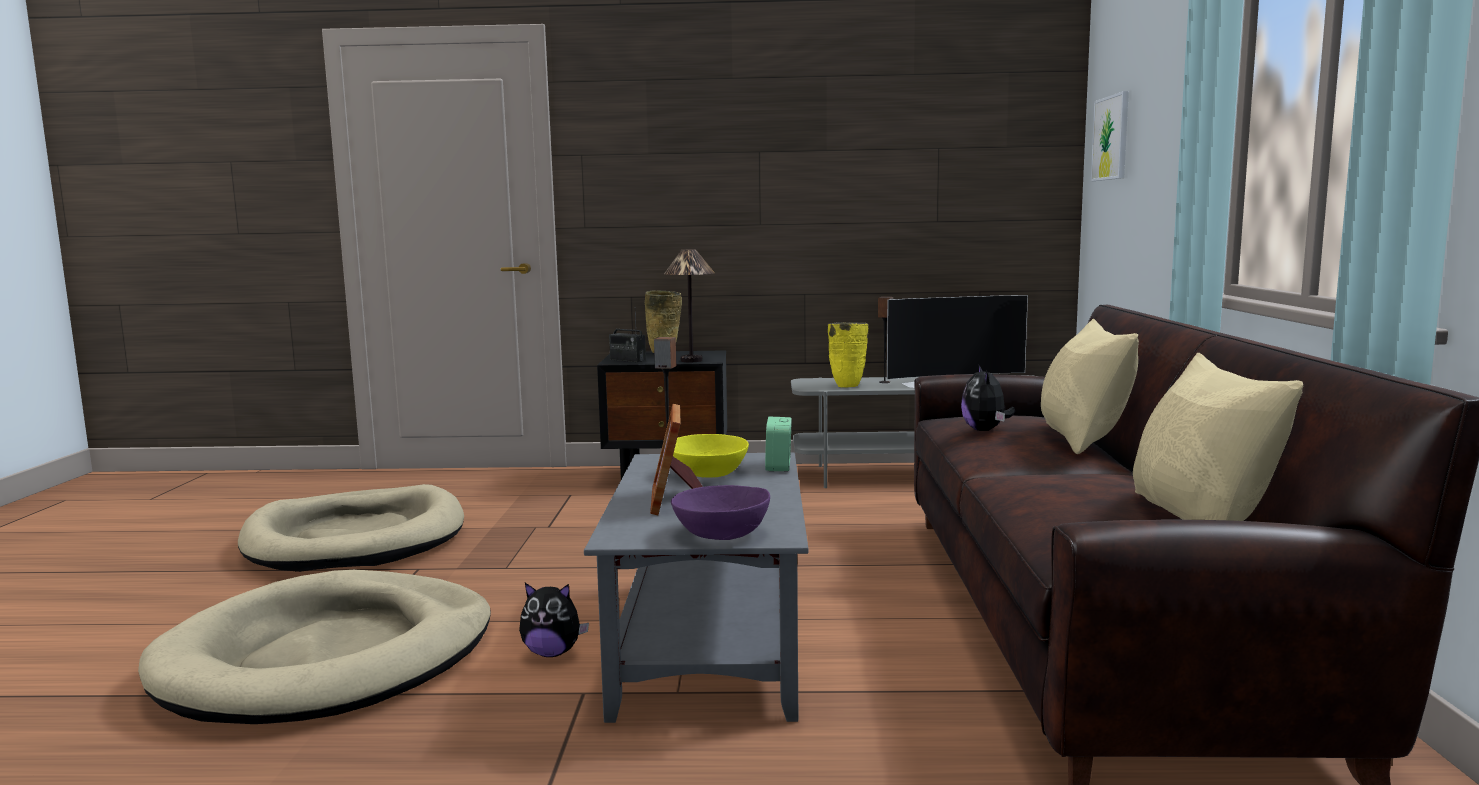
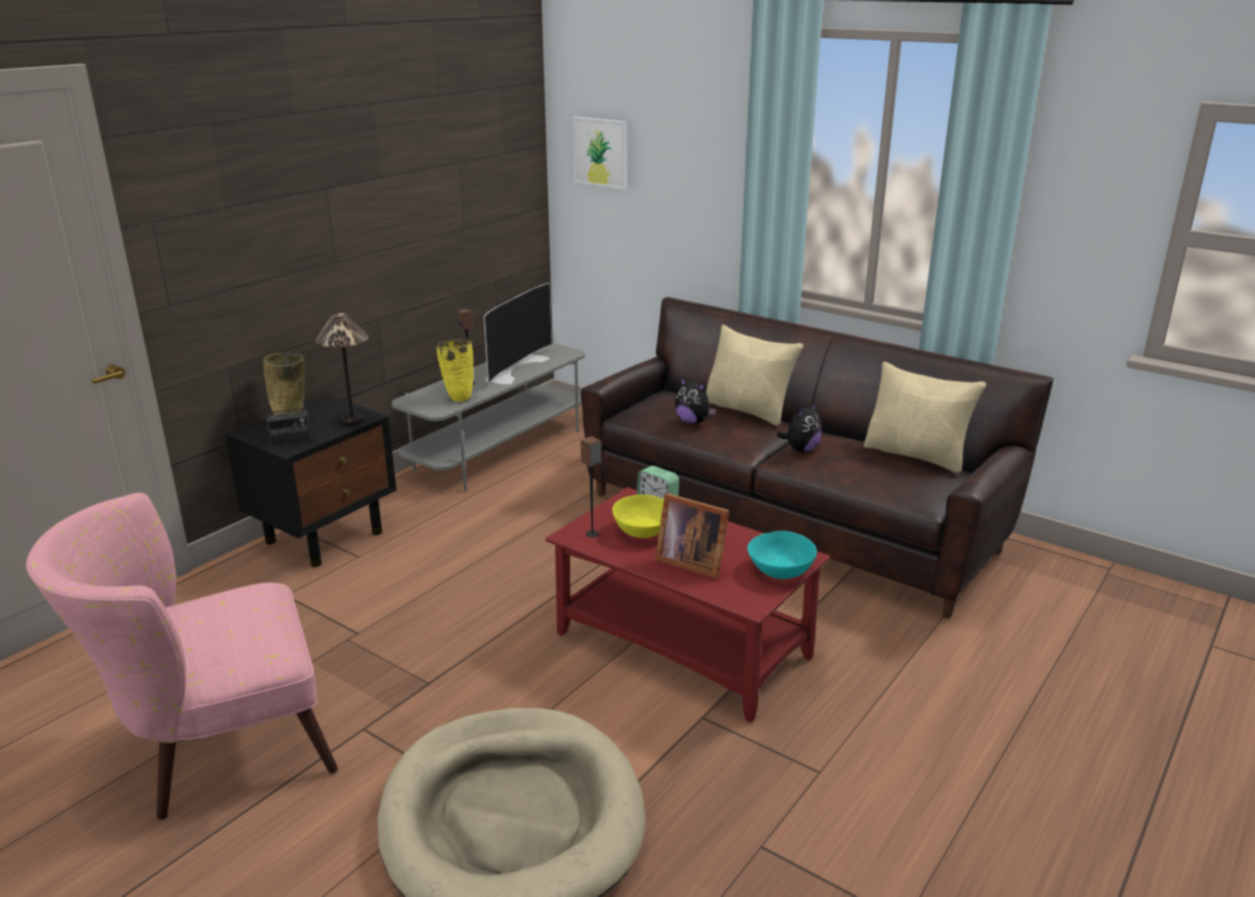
camera: 55 degrees left, 15 degrees up
beige dog bed [238,484,464,572] -> pink armchair [26,492,338,820]
plush toy [519,583,589,657] -> plush toy moved to [777,402,822,452]
grey coffee table [584,452,809,723] -> red coffee table [546,487,830,722]
purple bowl [671,485,770,540] -> turquoise bowl [747,531,817,579]

